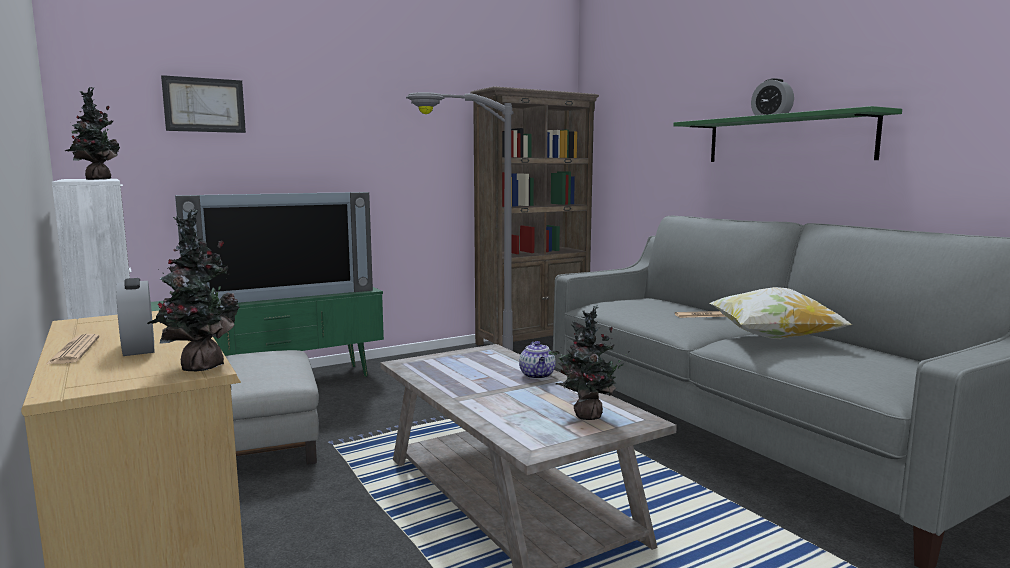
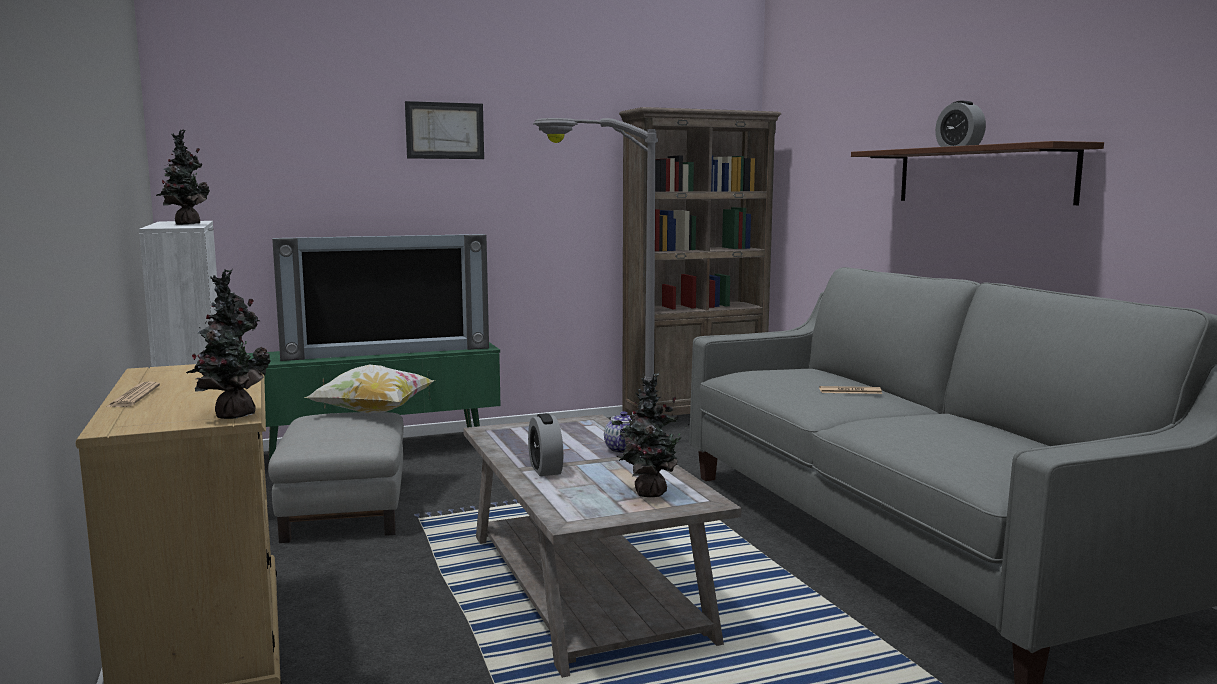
camera: 10 degrees right, 0 degrees up
alarm clock [116,278,154,356] -> alarm clock moved to [528,413,564,476]
picture [161,75,246,133] -> picture moved to [405,101,484,159]
green shelf [673,106,902,162] -> brown shelf [851,141,1104,205]
pillow [710,287,852,339] -> pillow moved to [304,365,435,414]

